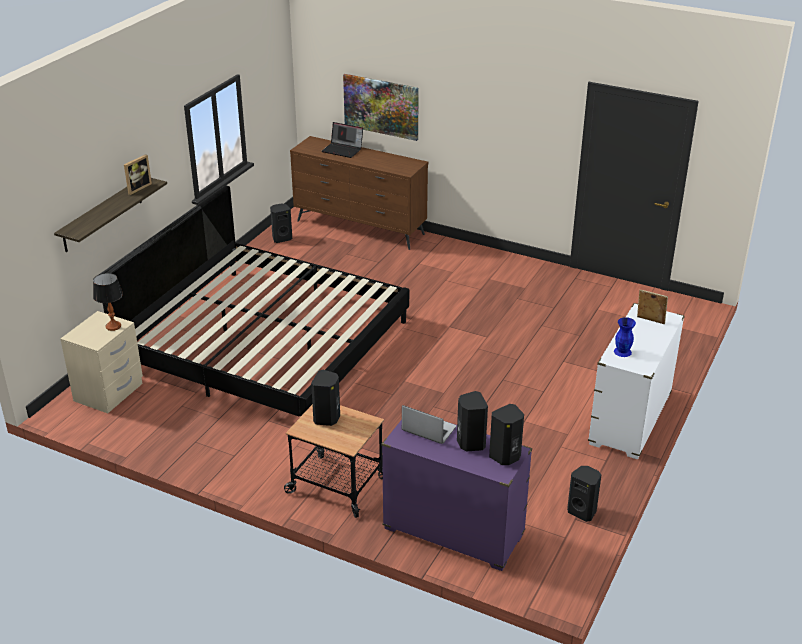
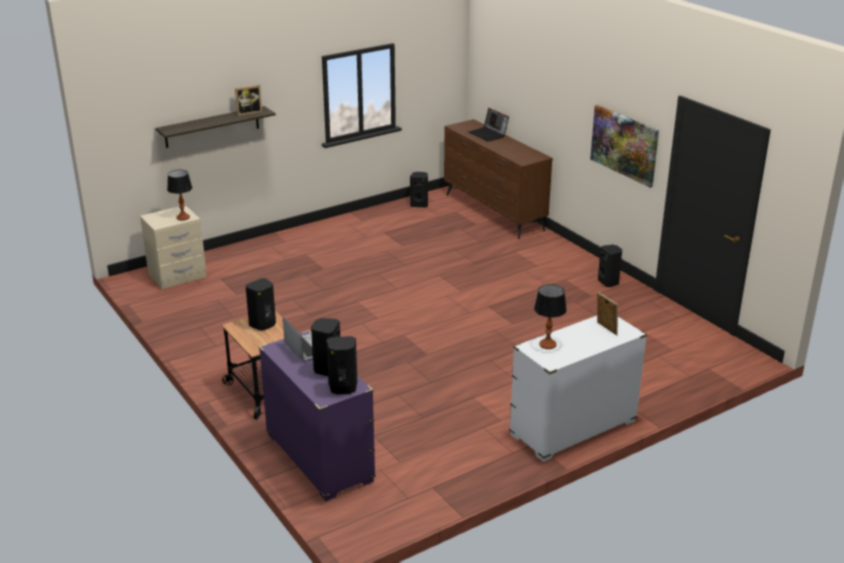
camera: 30 degrees right, 5 degrees down
bed [100,185,409,417] -> none
picture [343,74,419,141] -> picture moved to [590,105,659,188]
black speaker [567,466,601,522] -> black speaker moved to [598,245,622,287]
blue vase [614,317,636,357] -> table lamp [534,284,567,349]

